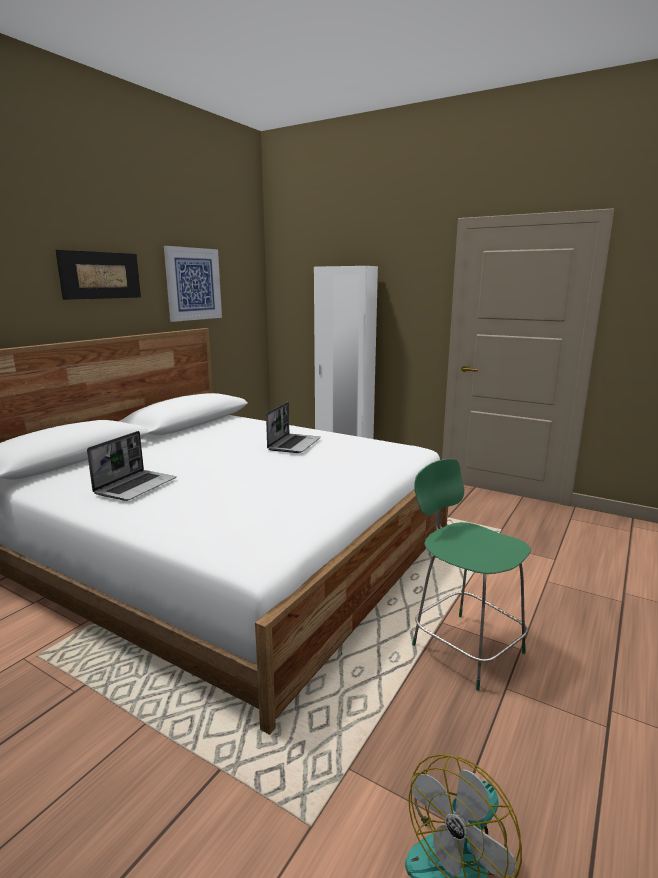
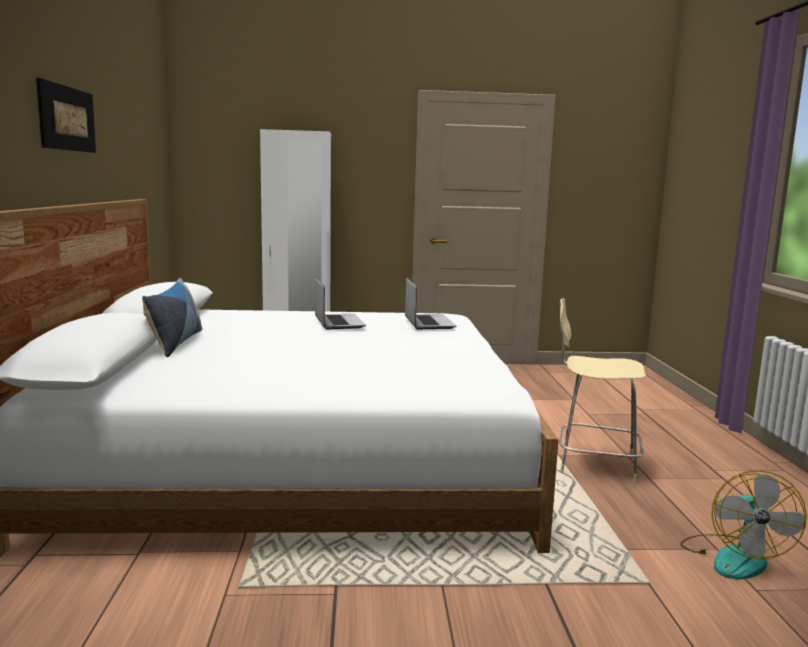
camera: 35 degrees left, 5 degrees down
laptop [87,431,176,501] -> laptop moved to [405,278,456,329]
picture [164,246,222,322] -> none
green stool [412,459,530,691] -> beige stool [559,298,646,484]
none -> pillow [142,278,203,357]

